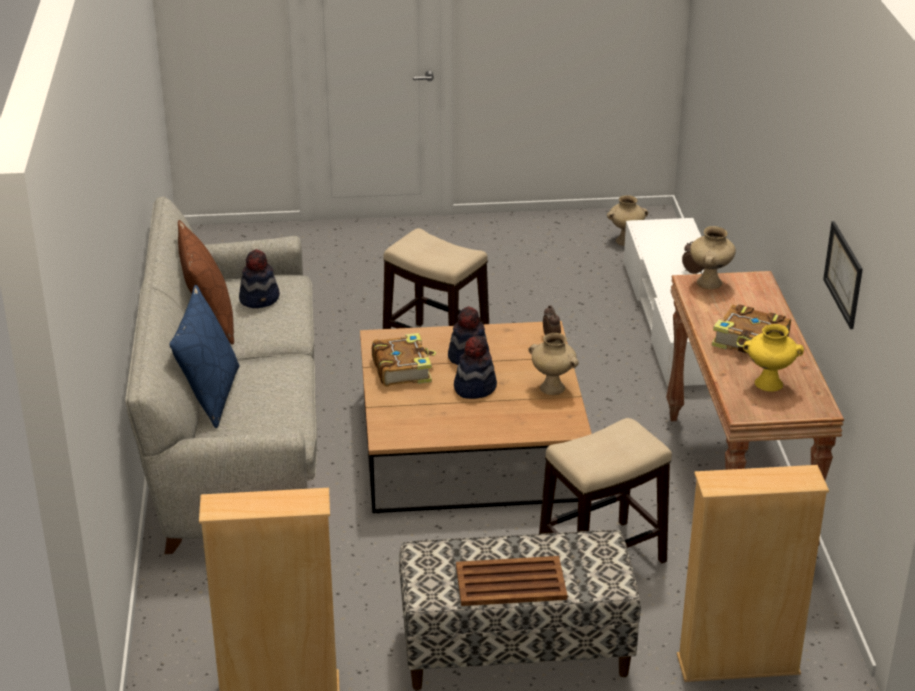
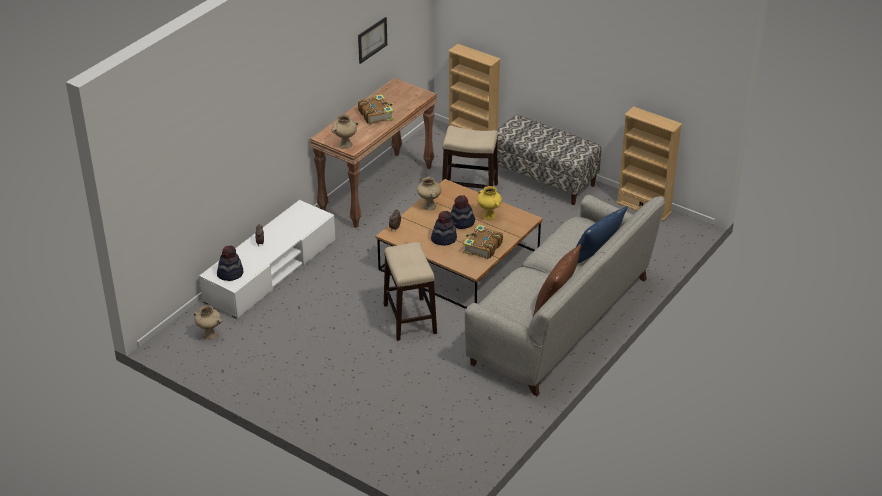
camera: 140 degrees left, 5 degrees up
hat [239,249,280,308] -> hat moved to [217,246,243,281]
brown tray [456,556,567,606] -> none
yellow vase [743,324,804,392] -> yellow vase moved to [477,186,502,220]

